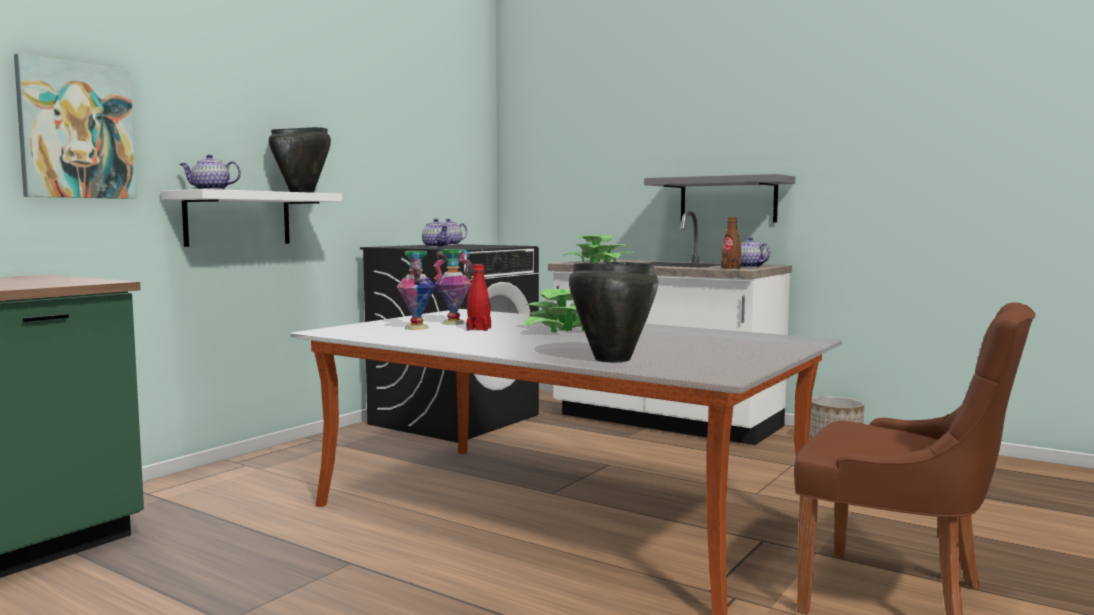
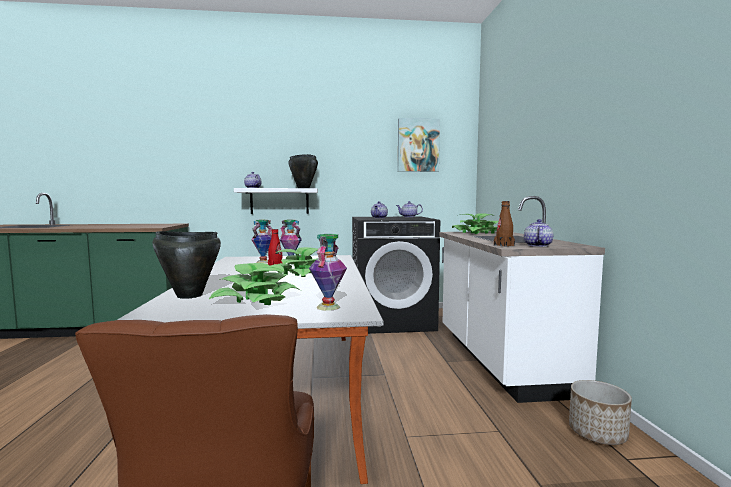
camera: 50 degrees right, 0 degrees up
picture [14,53,137,199] -> picture moved to [398,118,440,172]
grey shelf [644,174,795,223] -> none
none -> potted plant [208,263,300,305]
none -> vase [309,234,347,311]

